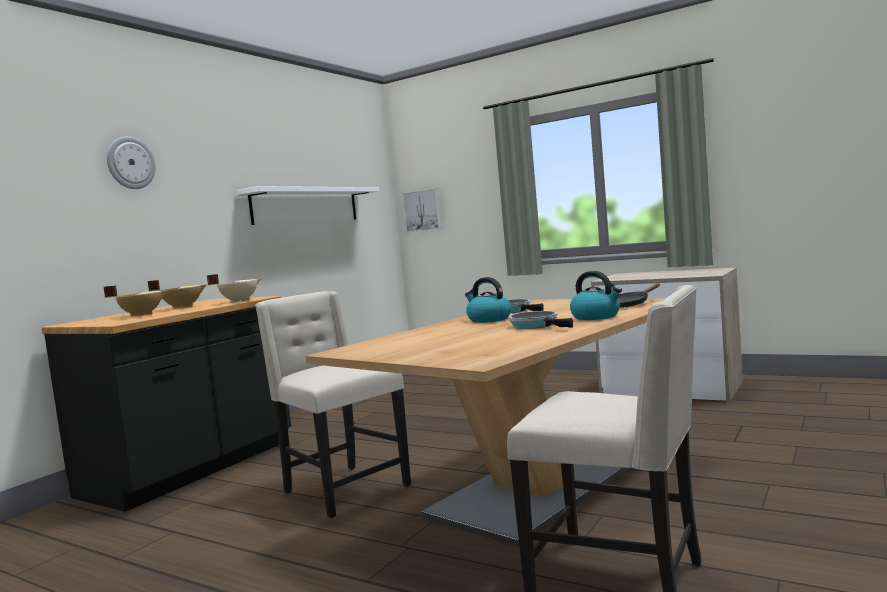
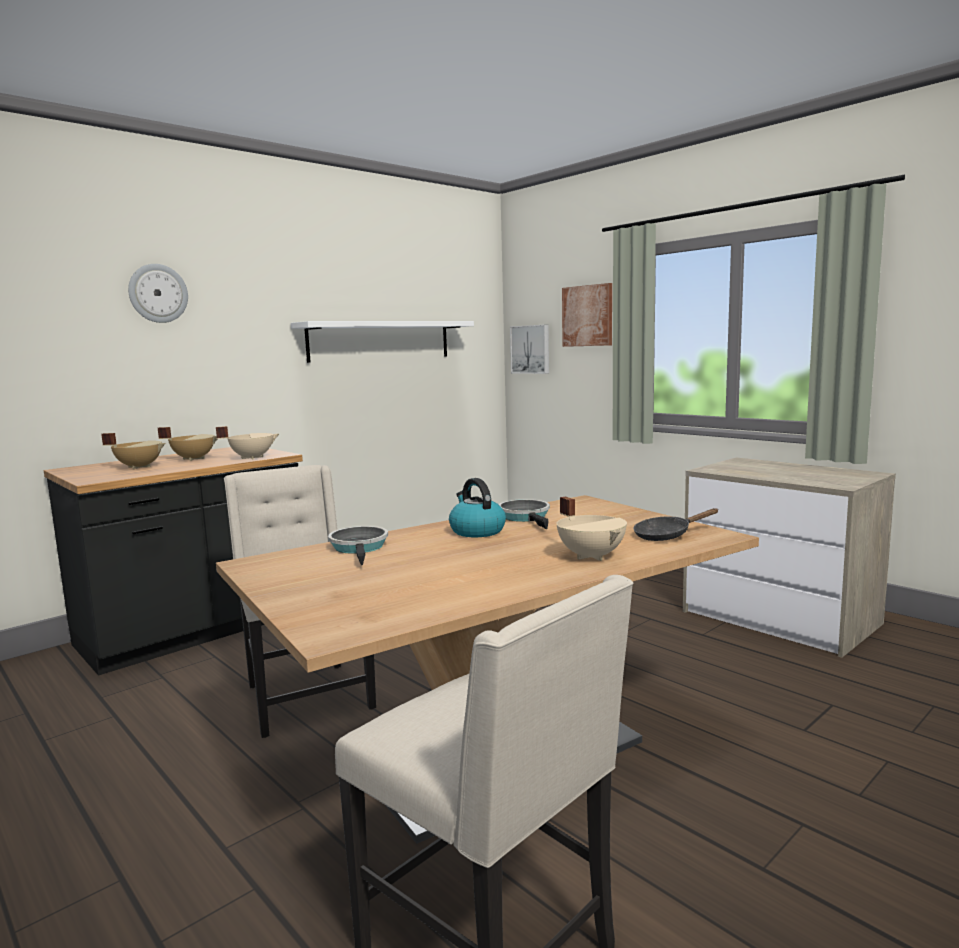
camera: 15 degrees right, 5 degrees up
frying pan [508,311,573,329] -> frying pan moved to [328,526,388,565]
kettle [570,271,622,320] -> beige cooking pot [556,496,627,561]
none -> picture [562,283,612,347]

